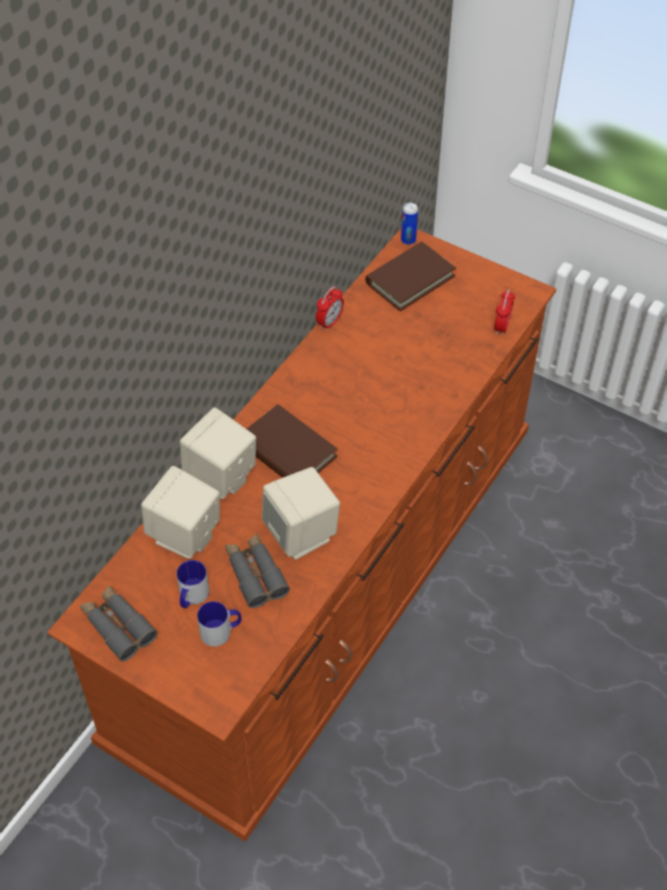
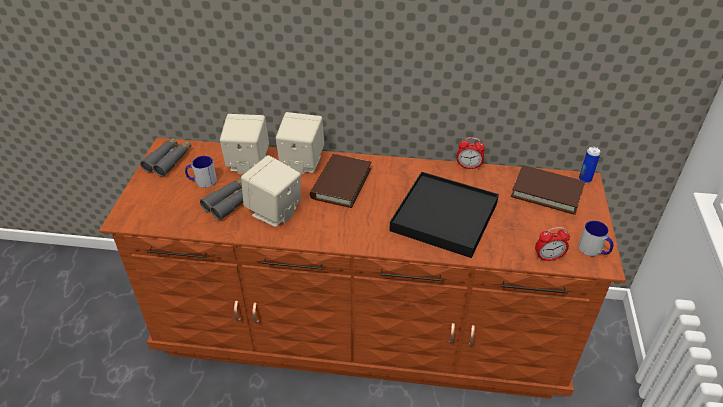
camera: 65 degrees right, 10 degrees down
mug [197,601,241,647] -> mug moved to [578,220,613,256]
none -> black tray [389,172,499,258]

